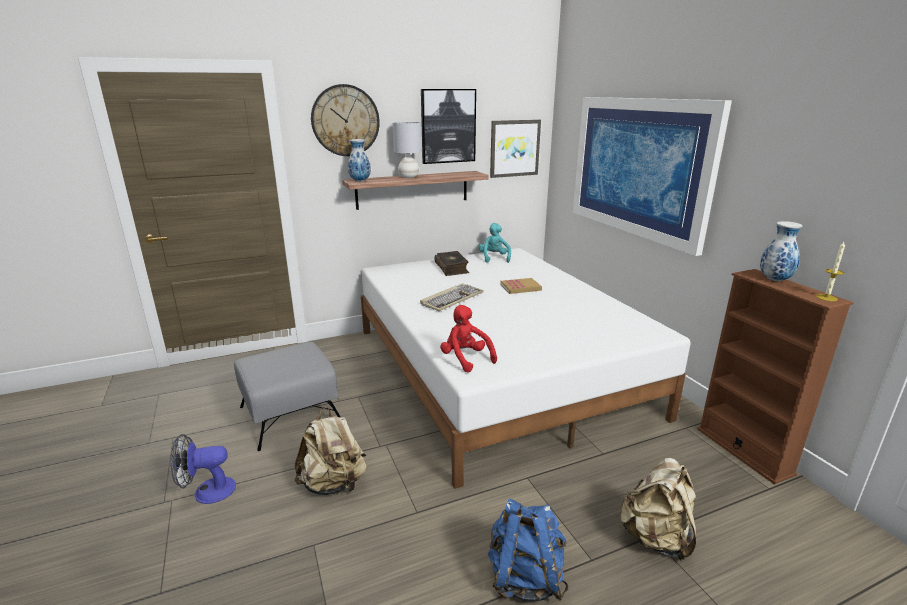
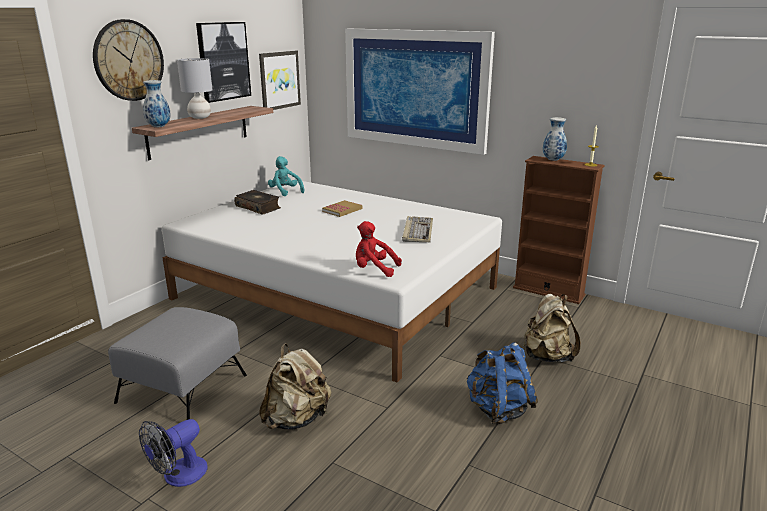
camera: 35 degrees left, 0 degrees up
keyboard [420,283,484,311] -> keyboard moved to [402,216,433,242]

